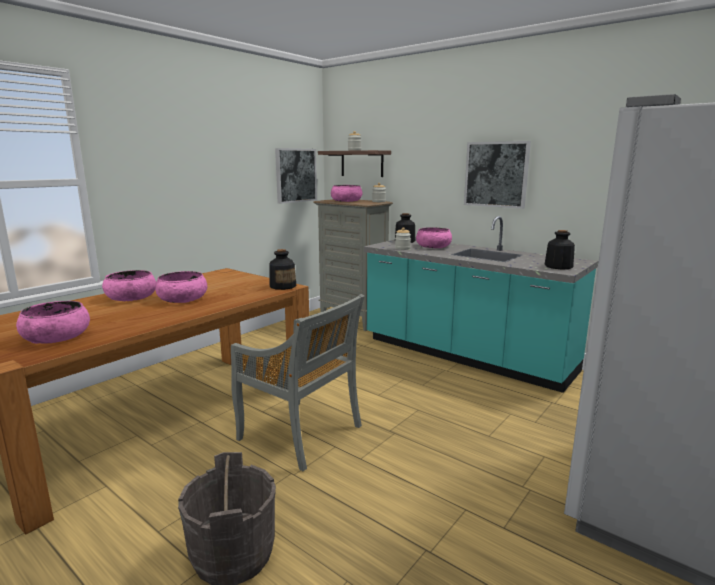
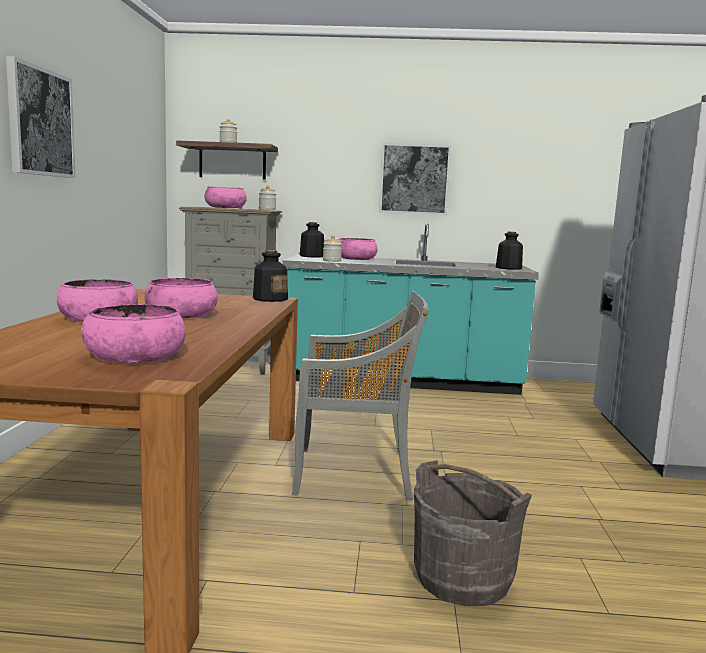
camera: 35 degrees left, 5 degrees down
picture [275,148,317,204] -> picture moved to [6,56,76,178]

